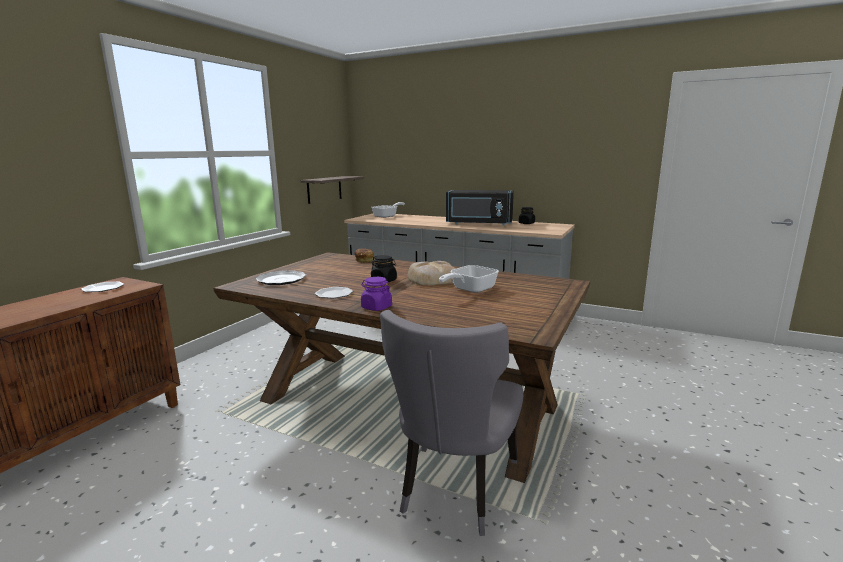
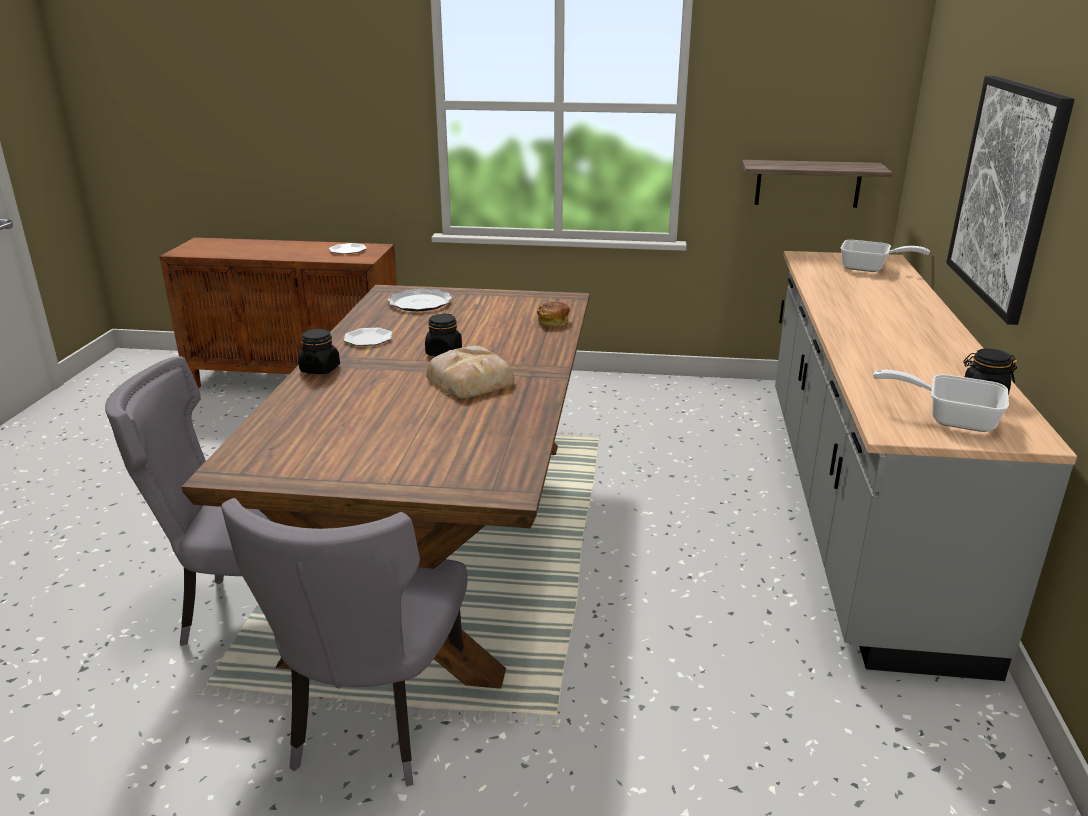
camera: 70 degrees right, 10 degrees up
purple jar [361,277,392,311] -> black jar [298,329,340,374]
frying pan [439,265,499,293] -> frying pan moved to [873,370,1009,432]
black microwave [446,190,514,226] -> none
none -> grey chair [221,498,468,787]
none -> picture [946,76,1075,325]

